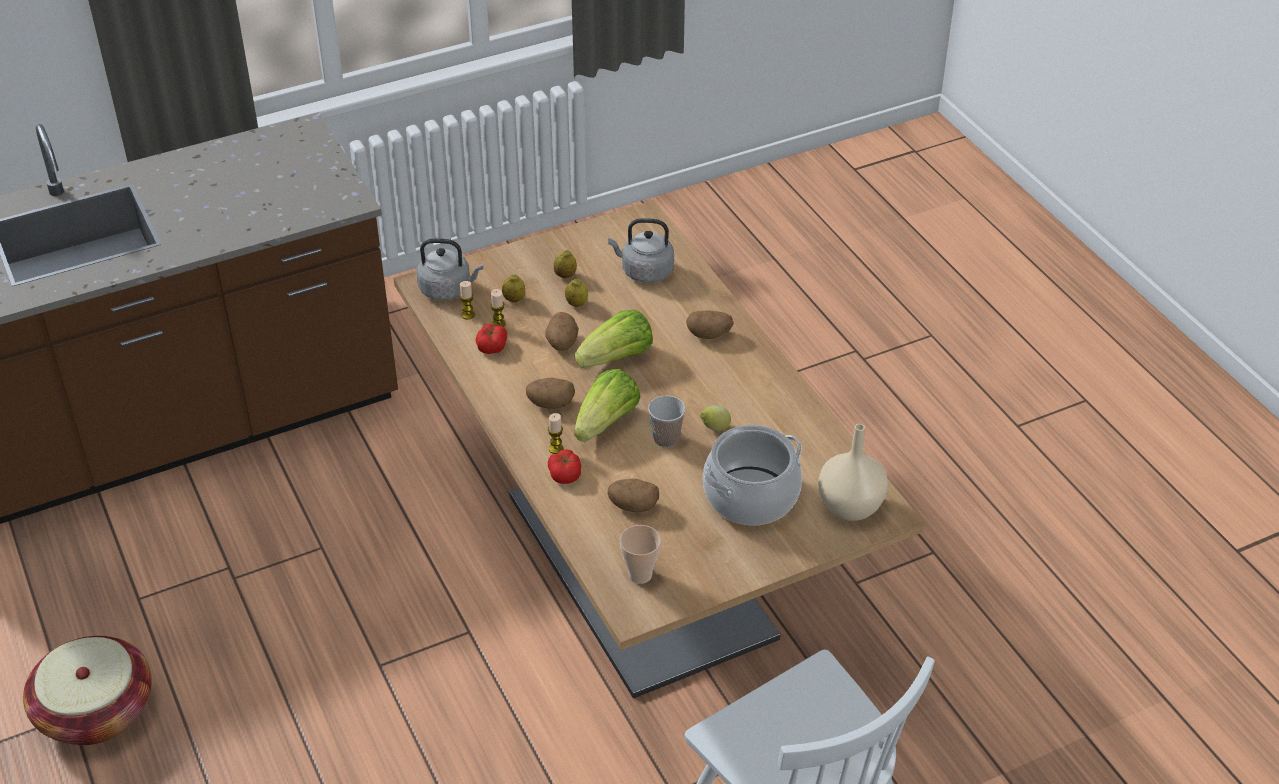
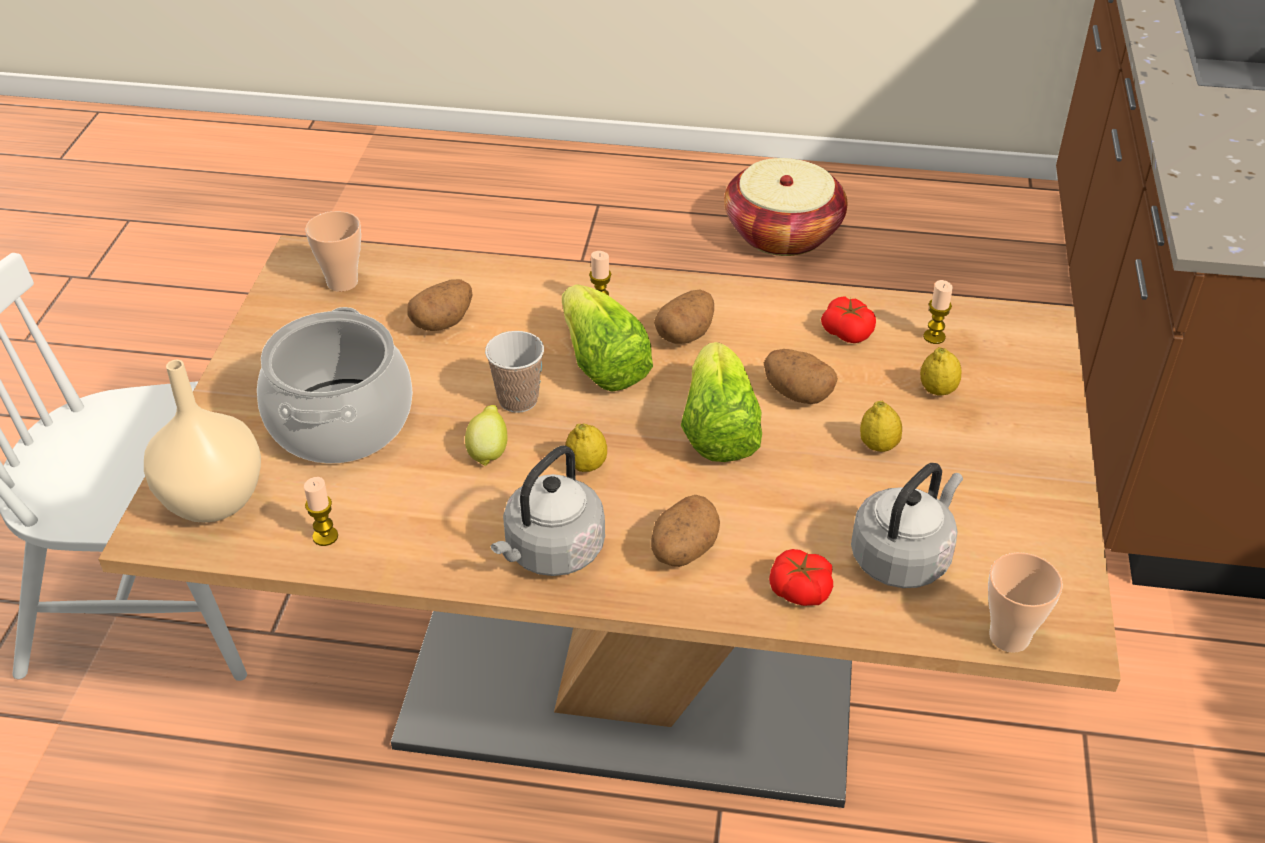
camera: 125 degrees right, 0 degrees up
grey kettle [417,238,483,300] -> grey kettle moved to [491,446,605,576]
candle [490,289,506,327] -> candle moved to [304,477,338,546]
tomato [548,449,581,484] -> tomato moved to [769,549,833,606]
lemon [554,250,577,278] -> lemon moved to [565,423,607,472]
none -> cup [988,552,1063,653]

